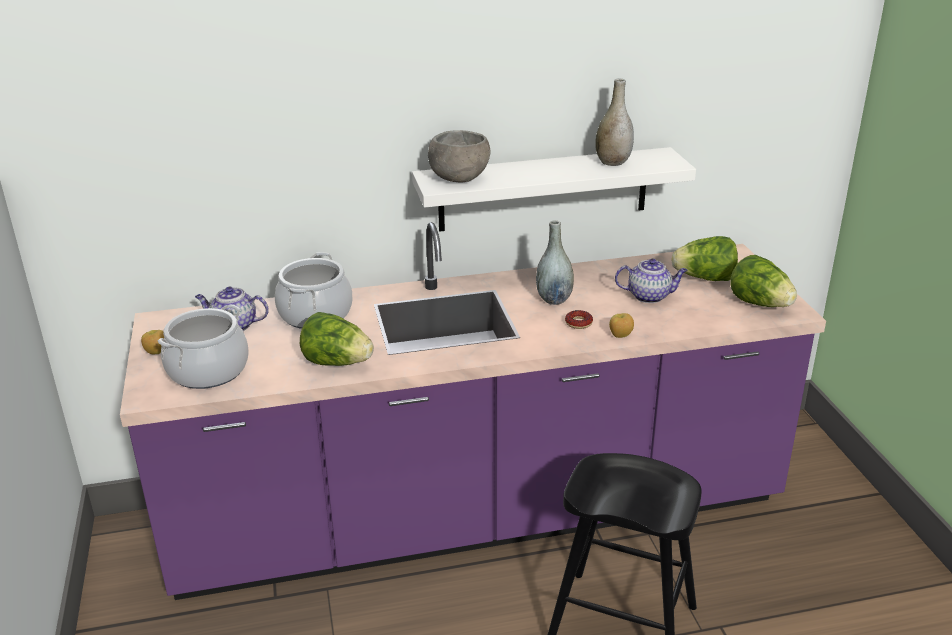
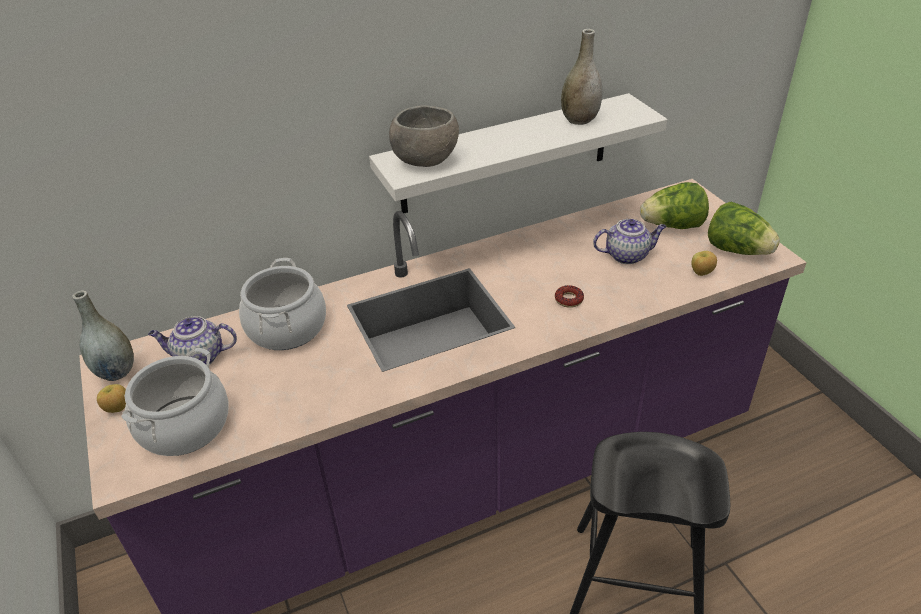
camera: 10 degrees left, 10 degrees up
lettuce [300,312,374,366] -> none
grey vase [536,220,574,305] -> grey vase moved to [72,290,134,381]
apple [609,313,634,338] -> apple moved to [691,251,717,276]

